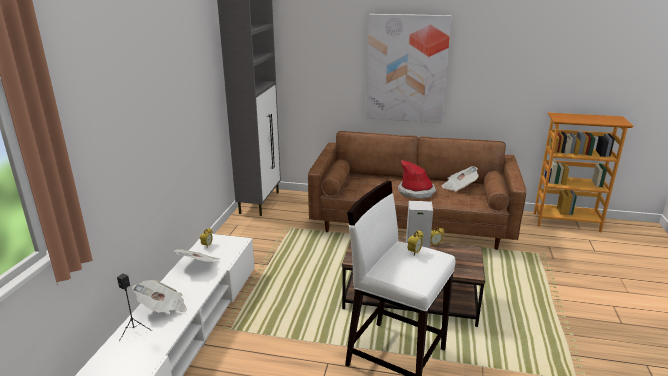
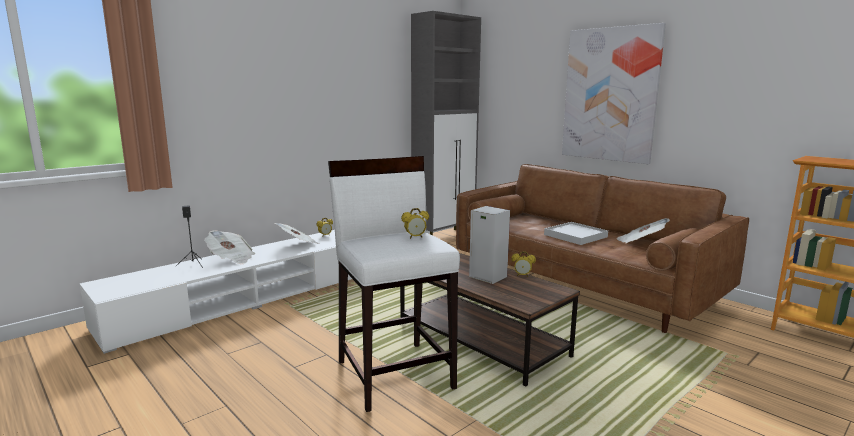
camera: 35 degrees right, 10 degrees down
hat [398,160,436,199] -> white tray [544,222,608,245]

